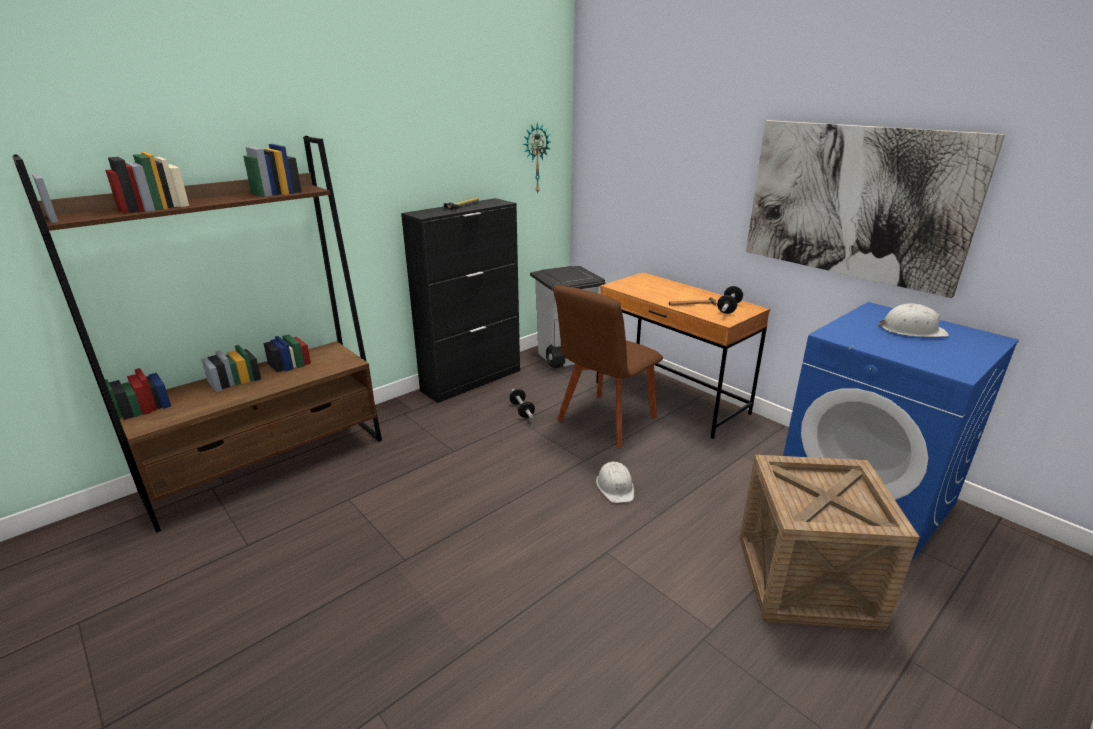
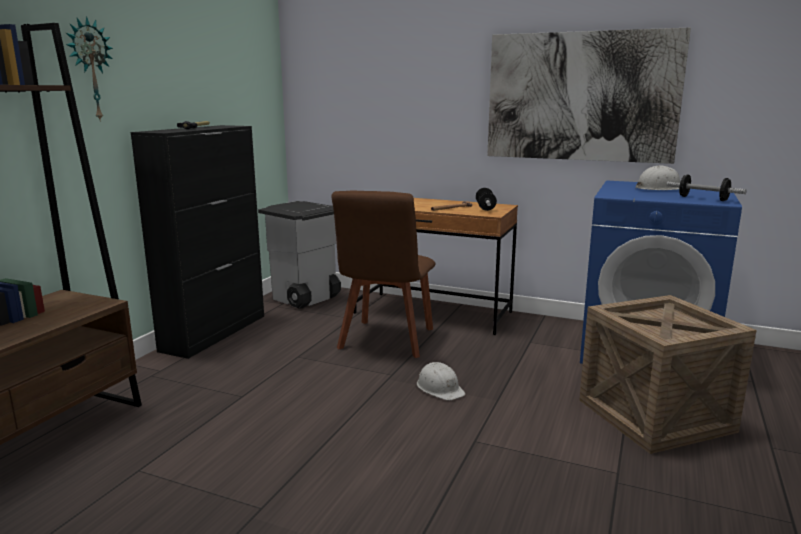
camera: 25 degrees left, 10 degrees down
dumbbell [509,389,535,418] -> dumbbell moved to [666,175,747,201]
wall clock [523,122,551,194] -> wall clock moved to [66,16,113,122]

